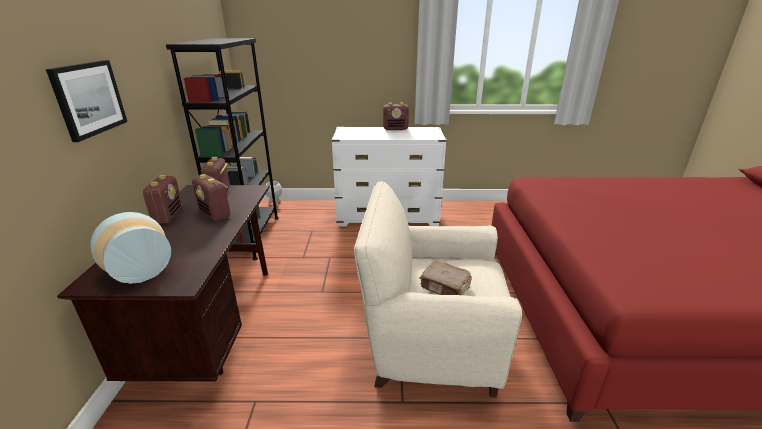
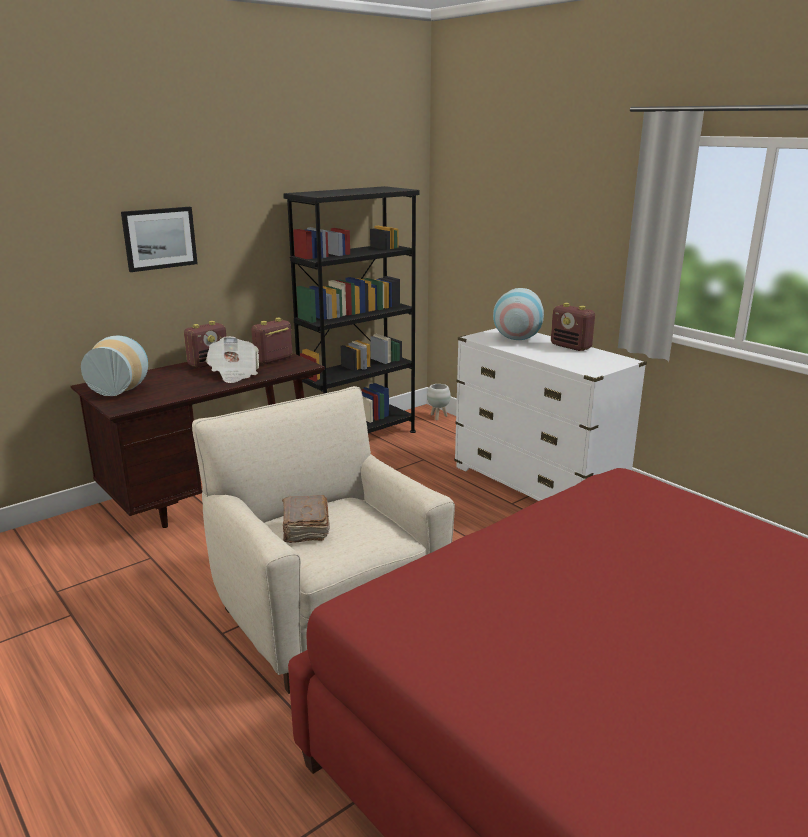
camera: 50 degrees right, 5 degrees down
radio [192,174,230,221] -> newspaper [206,336,259,383]
none -> vase [493,288,544,340]

